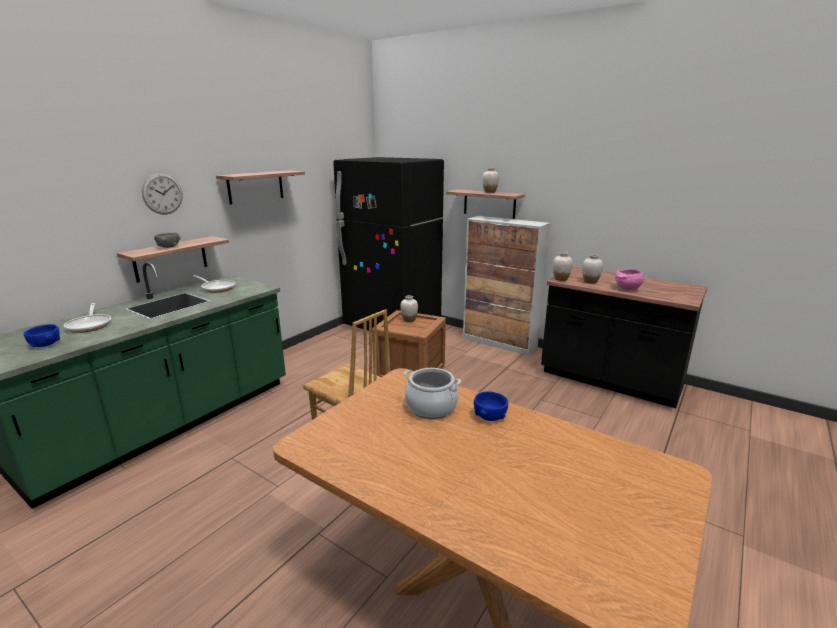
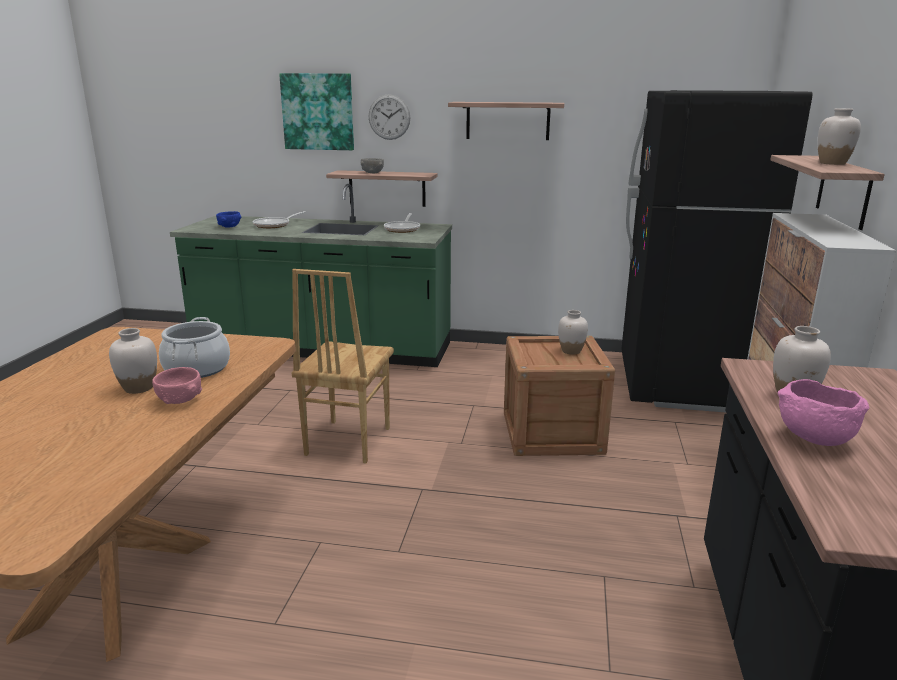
camera: 65 degrees right, 0 degrees up
blue bowl [474,391,508,421] -> pink bowl [152,367,202,404]
white vase [553,252,573,281] -> white vase moved to [109,328,157,394]
none -> picture [279,73,354,150]

